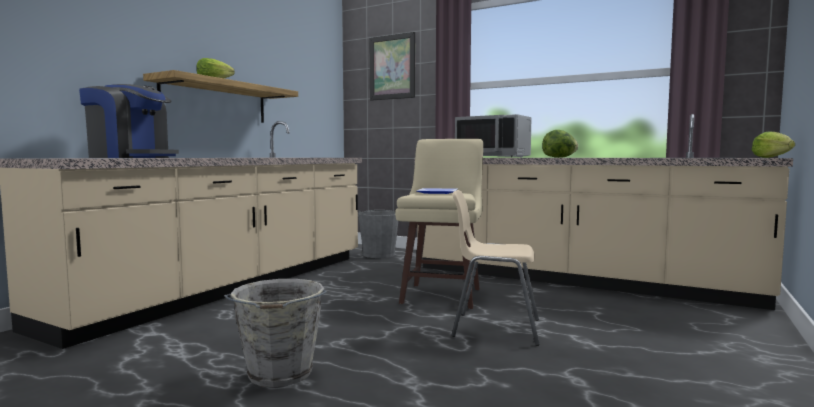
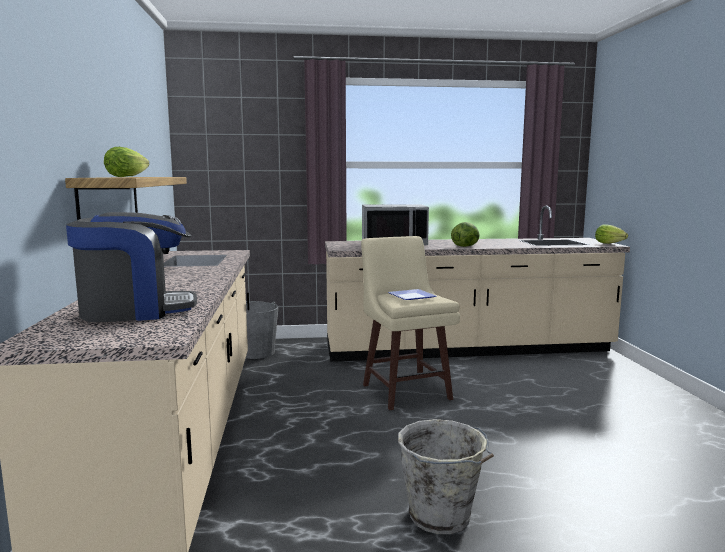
camera: 35 degrees left, 5 degrees up
picture [369,32,415,100] -> none
beige chair [451,190,540,346] -> none

